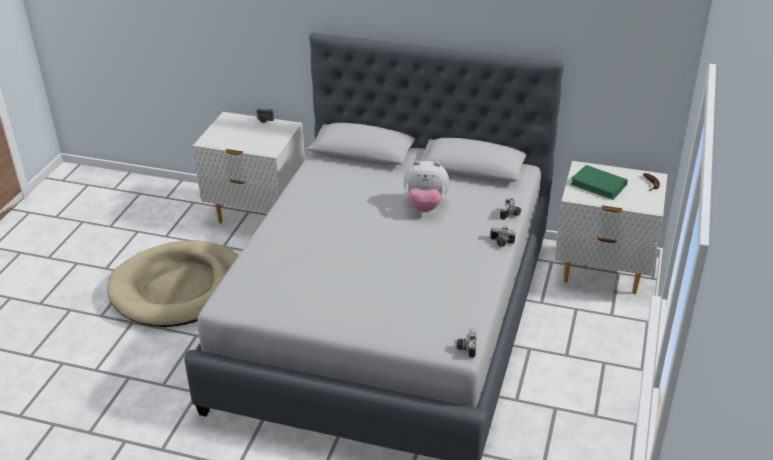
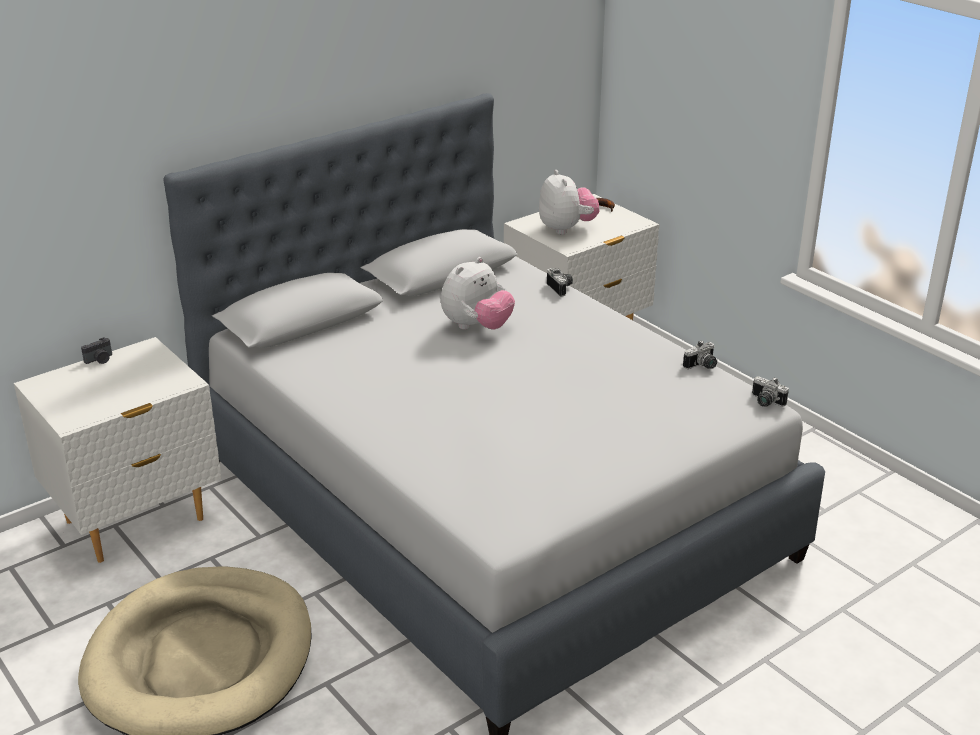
camera: 55 degrees left, 5 degrees down
camera [490,226,515,247] -> camera moved to [683,340,717,369]
green book [570,165,628,200] -> plush toy [539,170,600,235]

